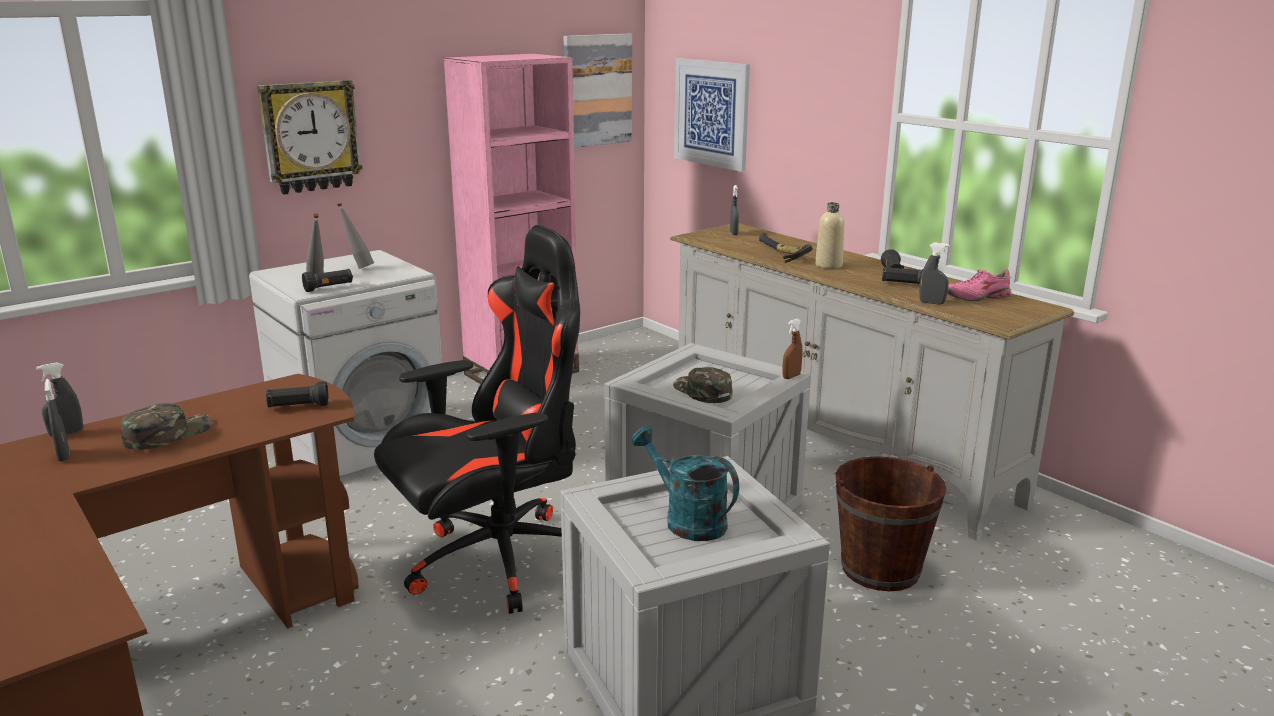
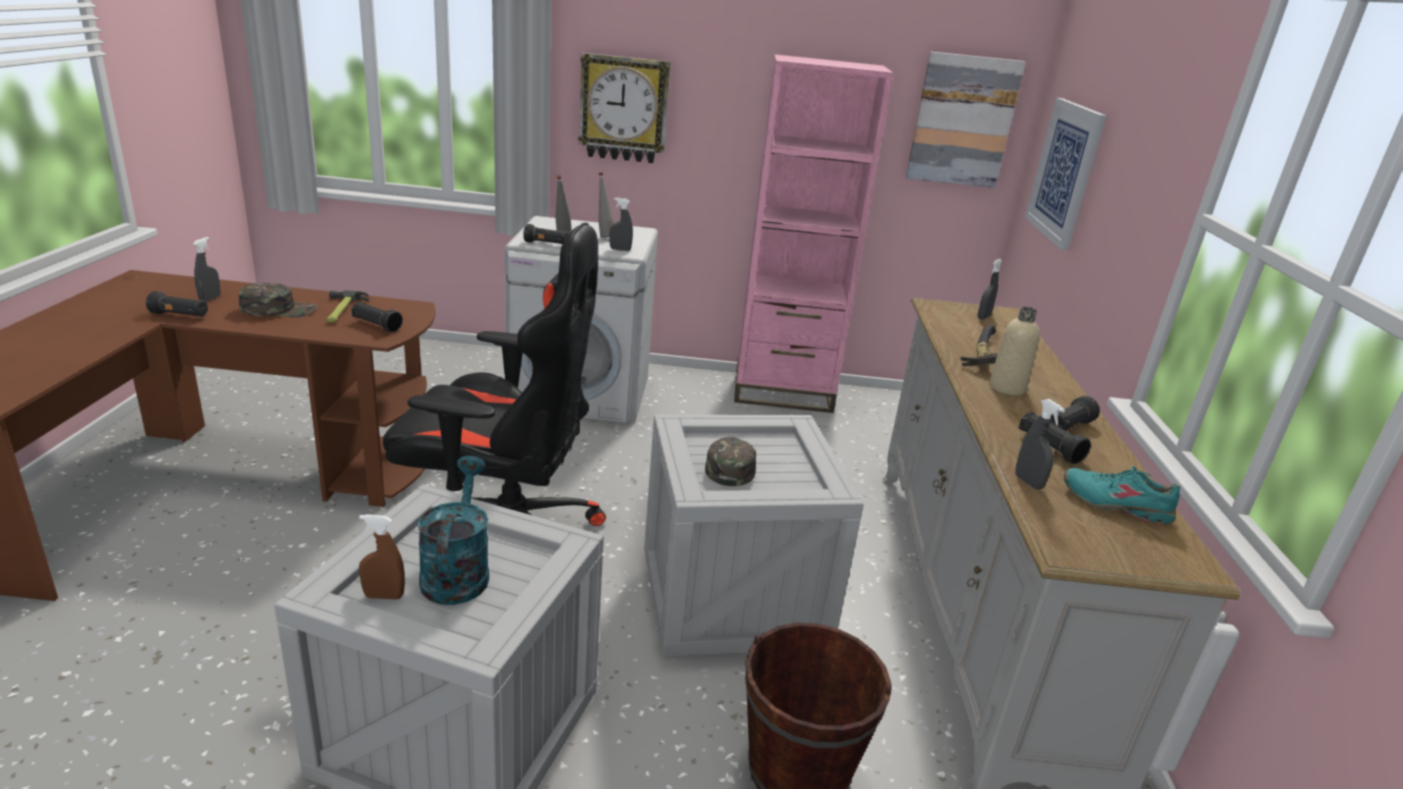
camera: 40 degrees right, 5 degrees up
grey spray bottle [36,362,83,437] -> grey spray bottle moved to [610,198,633,251]
brown spray bottle [782,319,803,379] -> brown spray bottle moved to [359,514,405,599]
pink shoe [947,269,1012,301] -> turquoise shoe [1064,466,1180,525]
none -> black flashlight [146,291,208,317]
none -> hammer [326,290,369,323]

